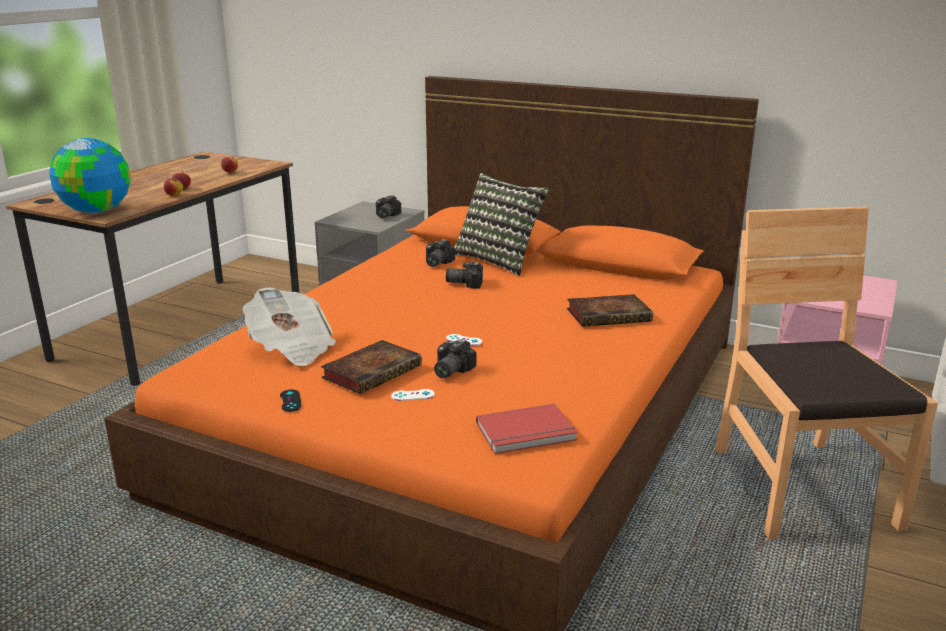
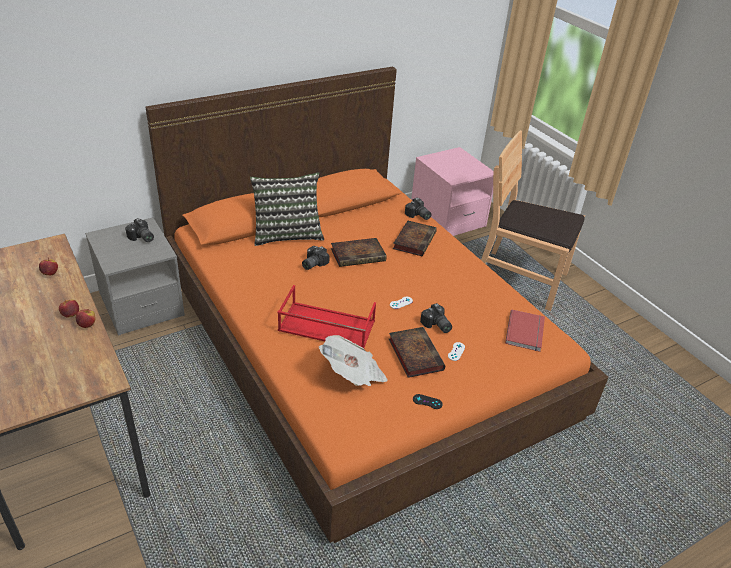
camera: 60 degrees left, 15 degrees up
globe [49,138,131,213] -> none
camera [426,239,455,267] -> camera moved to [405,198,432,220]
none -> red tray [278,285,376,348]
none -> book [331,238,387,267]

